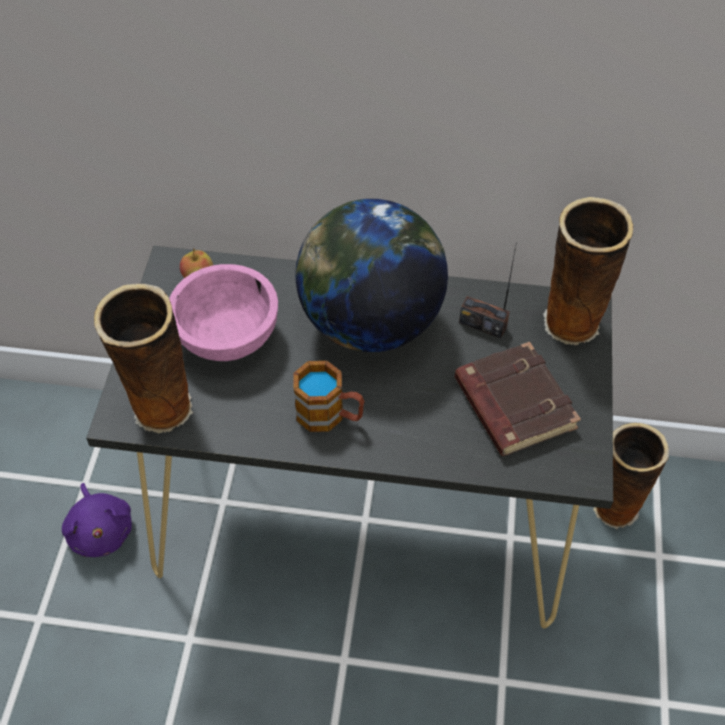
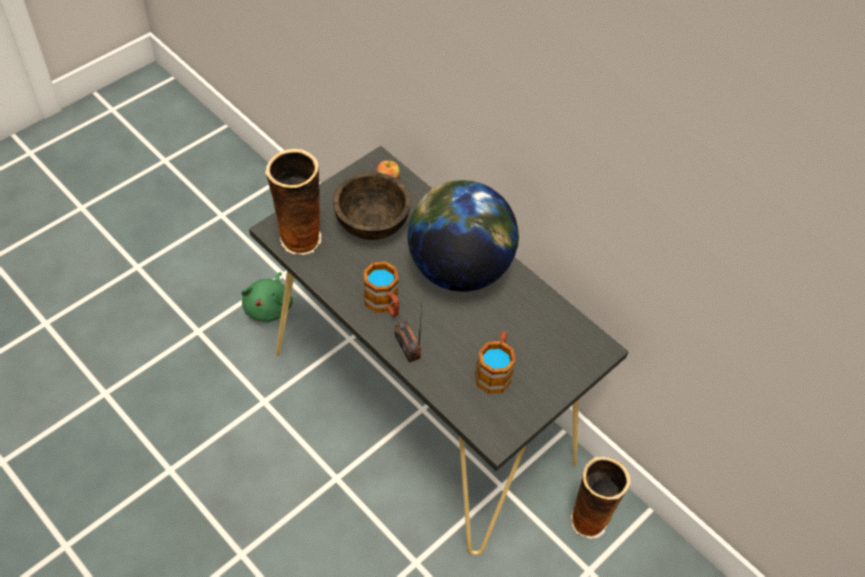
camera: 35 degrees right, 0 degrees up
purple plush toy [62,483,132,557] -> green plush toy [241,272,293,322]
pink bowl [169,264,278,361] -> brown bowl [333,172,411,240]
brown book [455,342,581,456] -> mug [475,331,516,394]
radio [459,242,517,338] -> radio moved to [395,307,422,363]
vase [543,197,633,345] -> none

